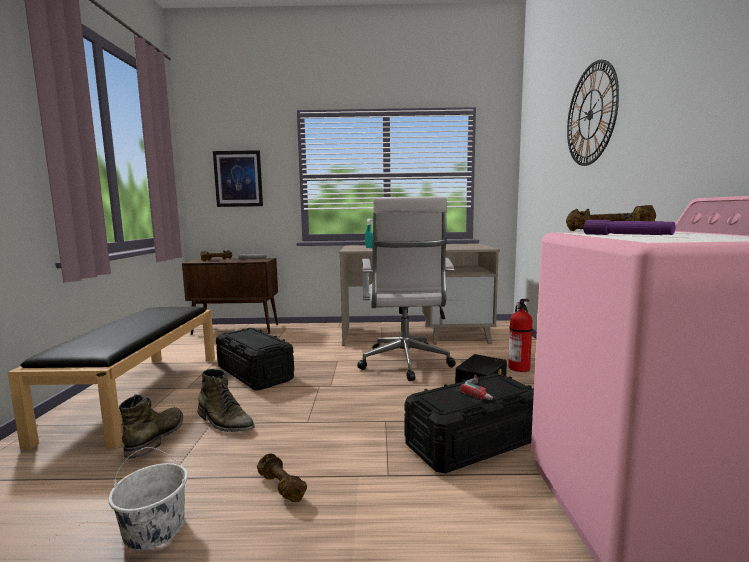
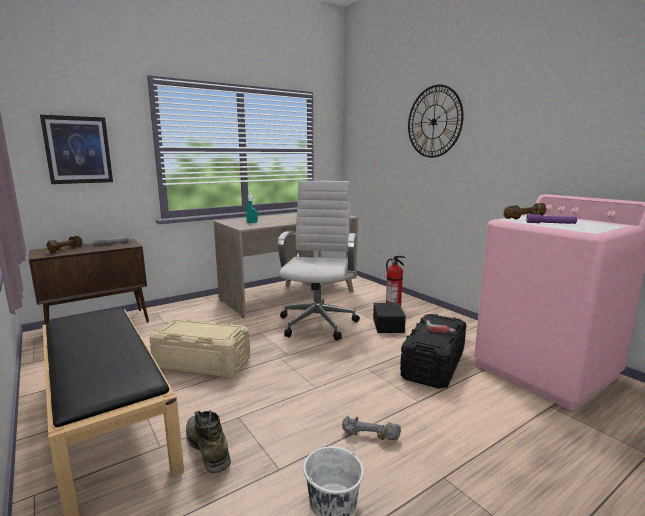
camera: 35 degrees left, 5 degrees up
green boot [198,369,255,432] -> none
black storage box [216,328,294,390] -> beige storage box [149,319,250,378]
brown dumbbell [257,454,307,502] -> grey dumbbell [342,416,401,440]
white office chair [357,197,456,381] -> white office chair turned 135 degrees counterclockwise [278,181,360,341]

